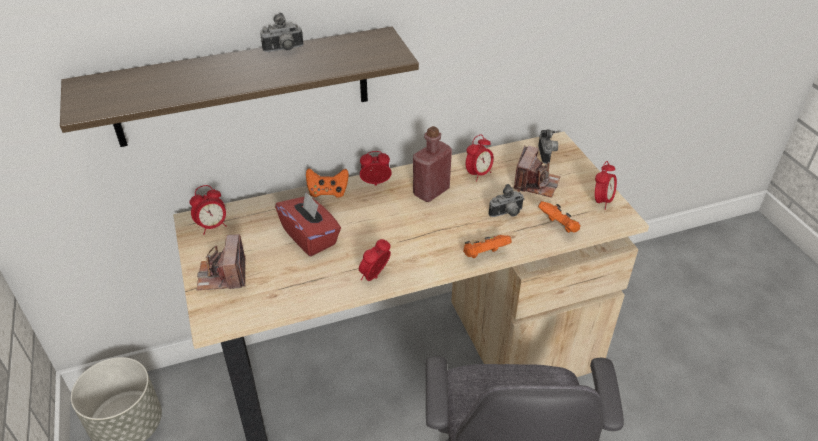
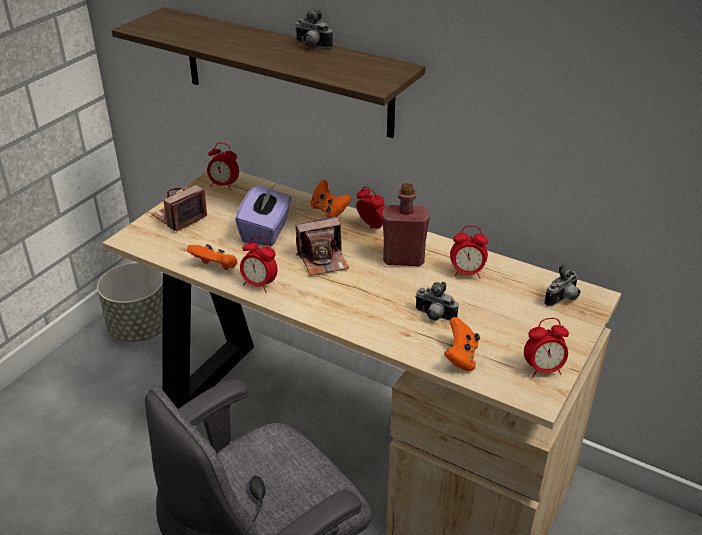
camera: 50 degrees right, 5 degrees down
red tissue box [275,192,341,256] -> purple tissue box [235,185,292,246]
alarm clock [359,239,391,281] -> alarm clock turned 150 degrees counterclockwise [240,236,277,293]
orange game controller [463,235,511,259] -> orange game controller moved to [187,244,238,270]
camera [514,146,560,198] -> camera moved to [296,216,349,276]

